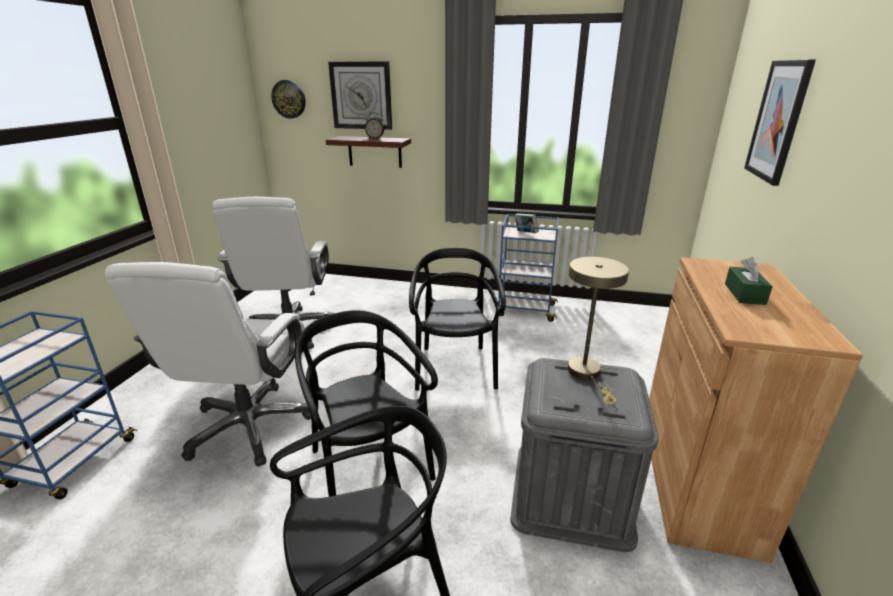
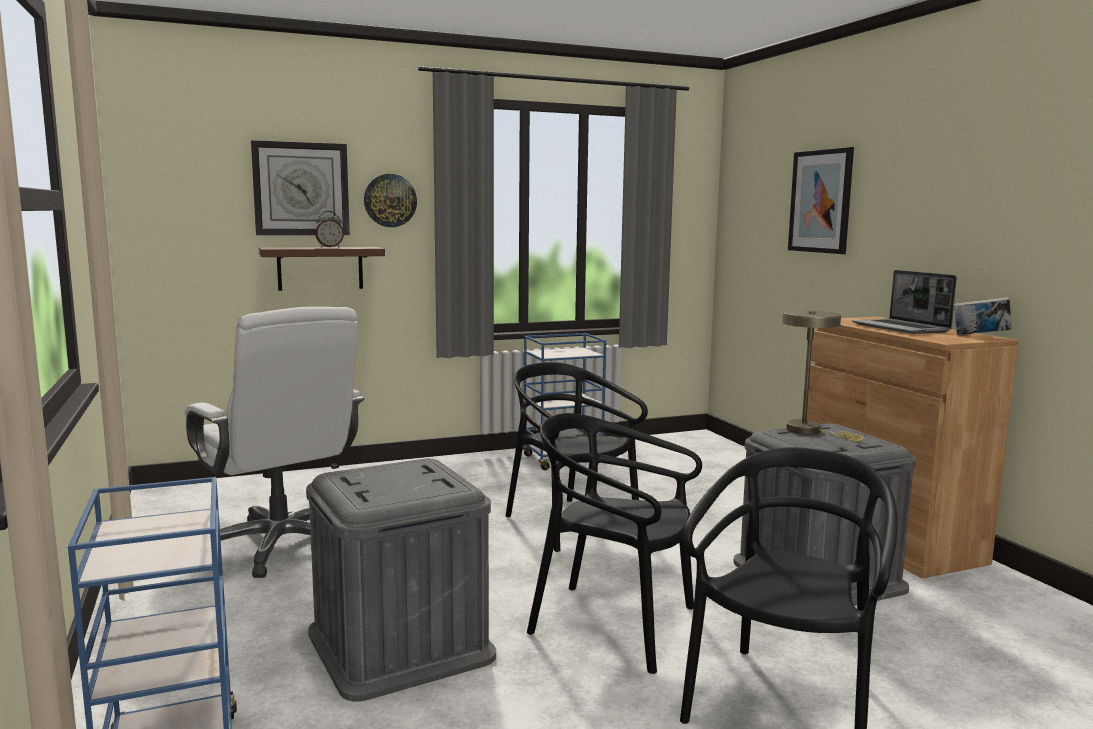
camera: 35 degrees left, 15 degrees down
white office chair [105,262,312,466] -> grey storage box [306,458,496,702]
wall clock [271,80,306,119] -> wall clock moved to [364,174,417,227]
book [514,213,539,233] -> book moved to [953,297,1012,335]
green tissue box [725,257,773,305] -> laptop [852,270,957,334]

